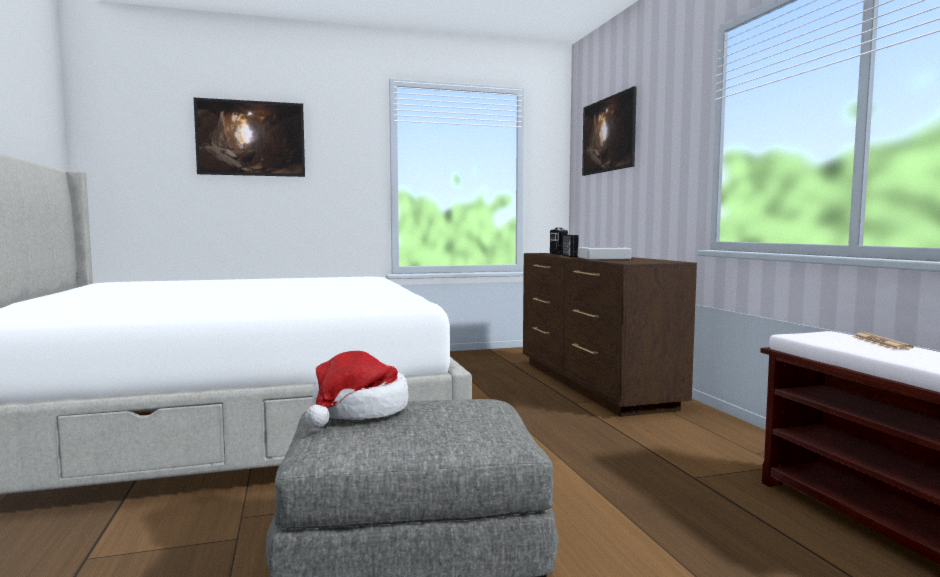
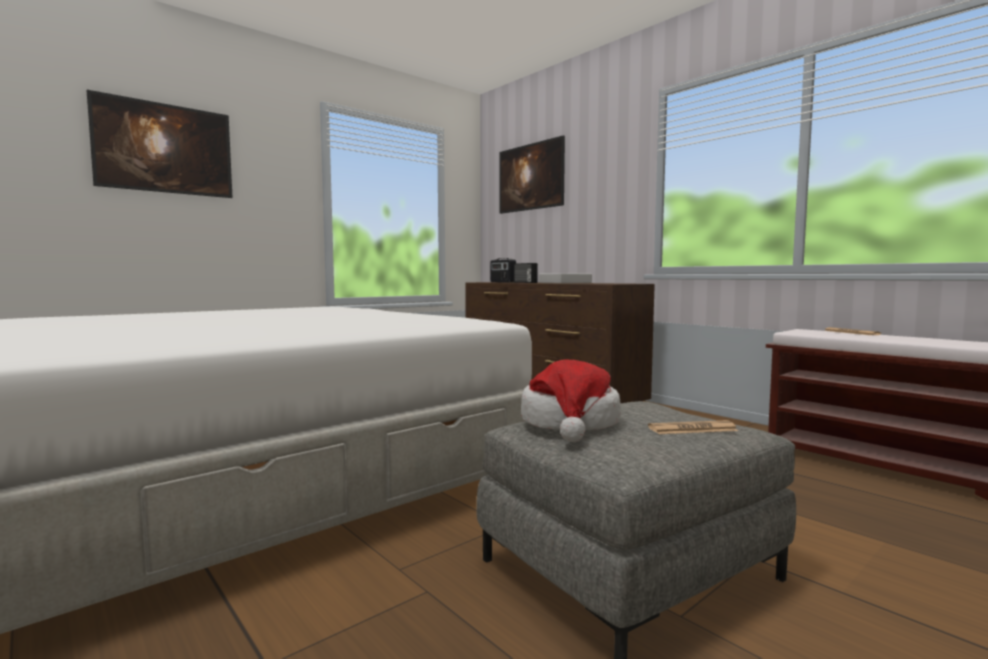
camera: 25 degrees left, 0 degrees up
none -> newspaper [648,420,738,434]

